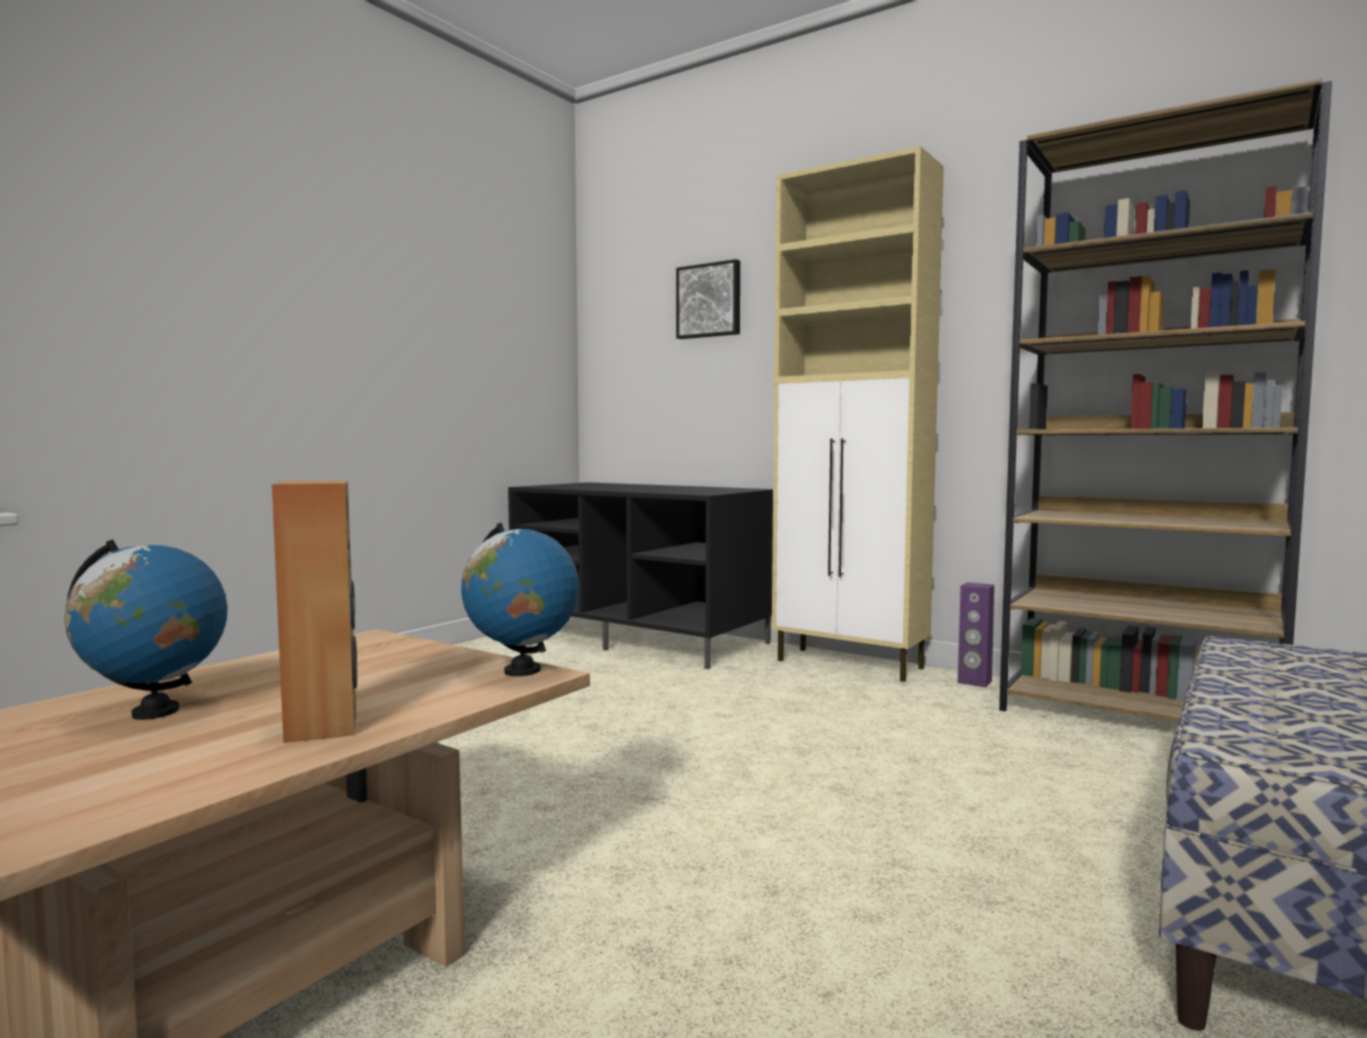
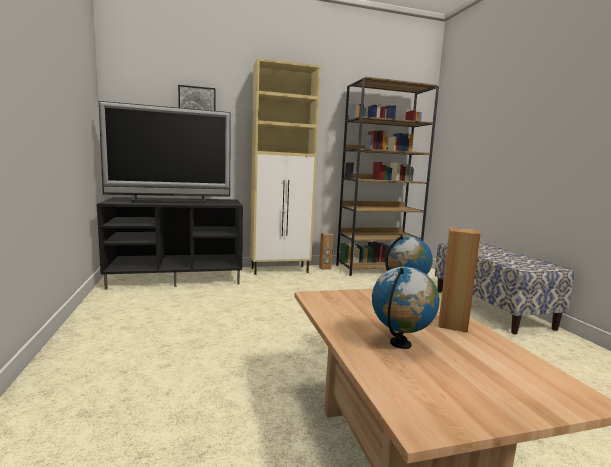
camera: 50 degrees left, 5 degrees up
purple speaker [958,582,994,687] -> brown speaker [319,233,333,270]
none -> television [99,101,230,204]

